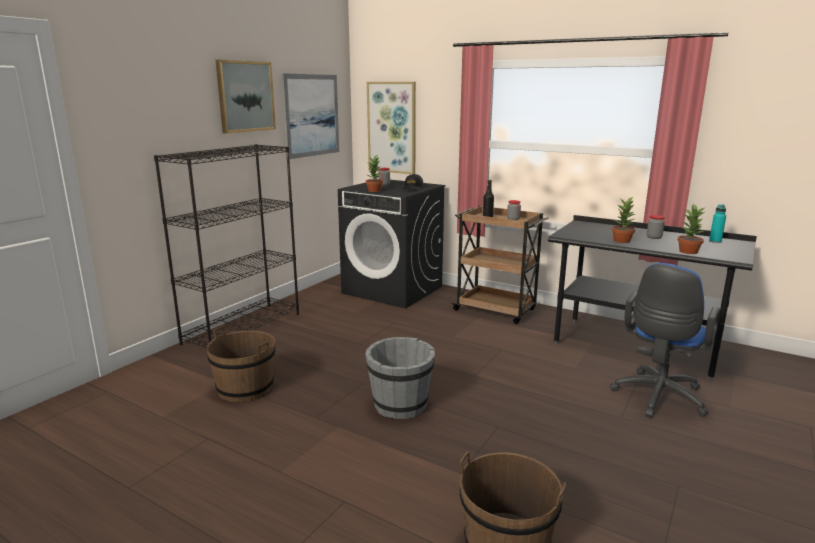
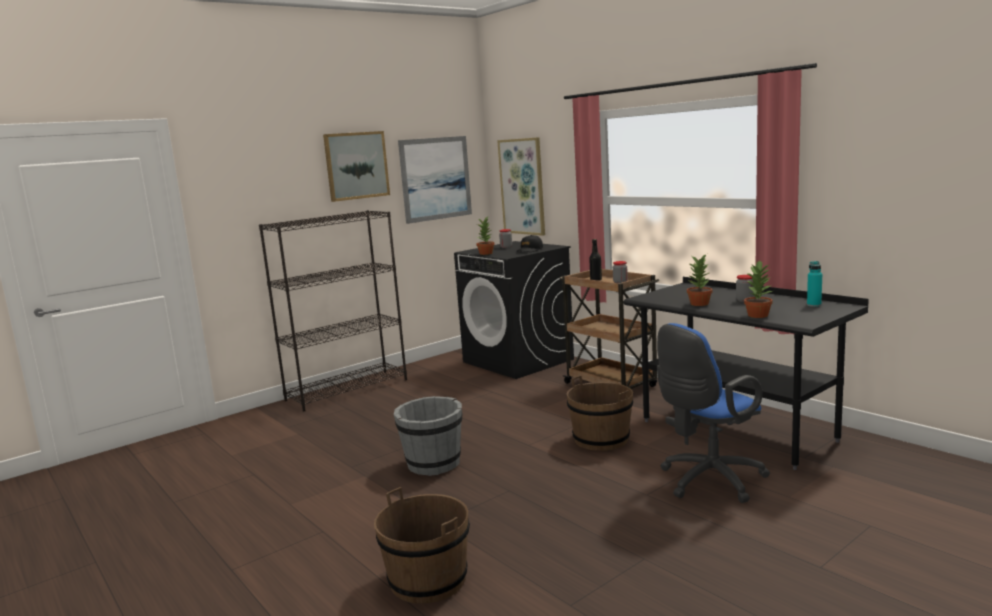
camera: 20 degrees right, 5 degrees down
brown bucket [207,326,275,402] -> brown bucket moved to [567,376,633,451]

